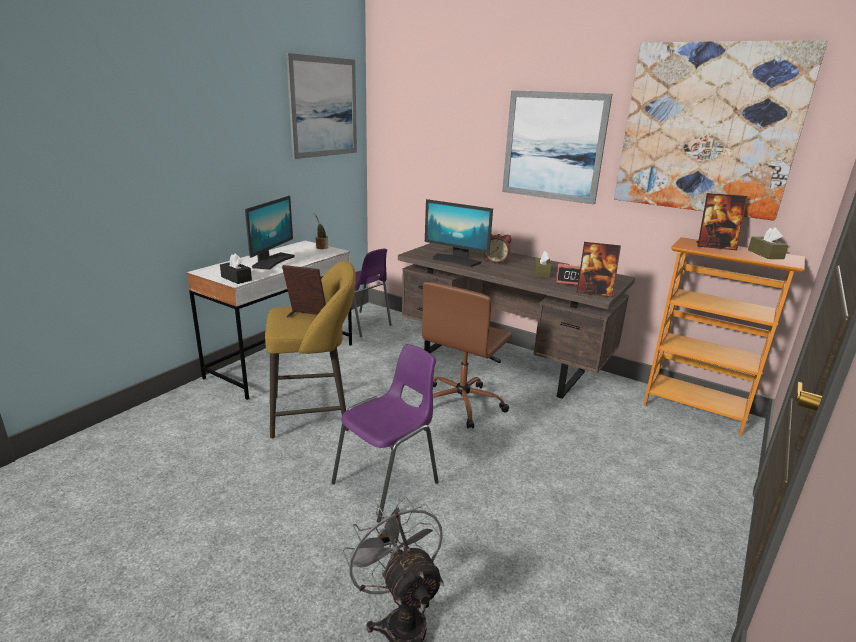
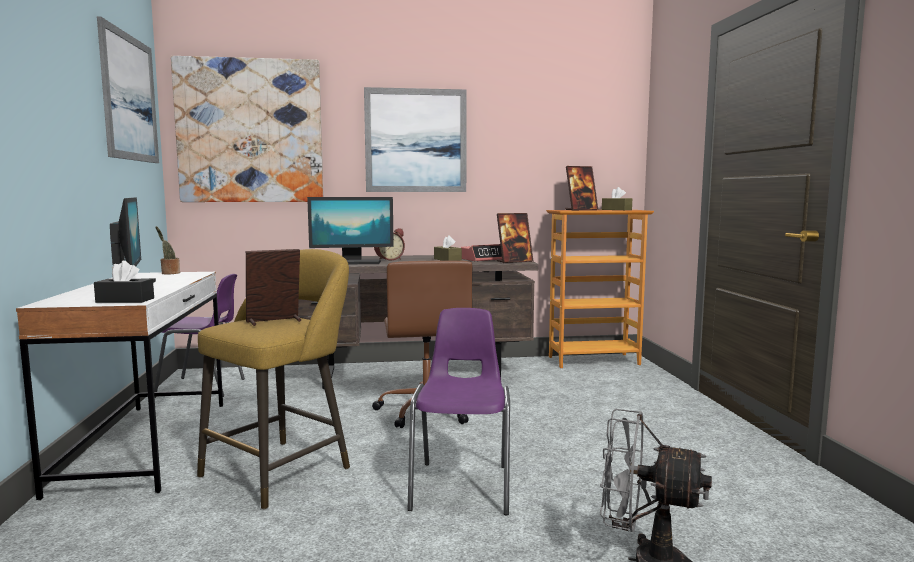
camera: 40 degrees left, 15 degrees down
picture [614,40,827,220] -> picture moved to [171,56,324,202]

